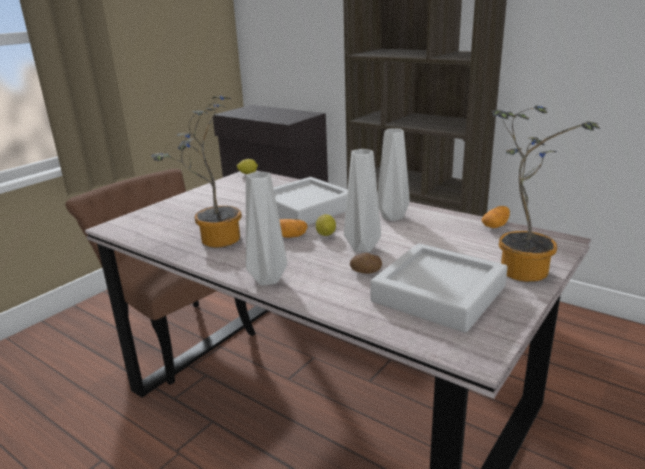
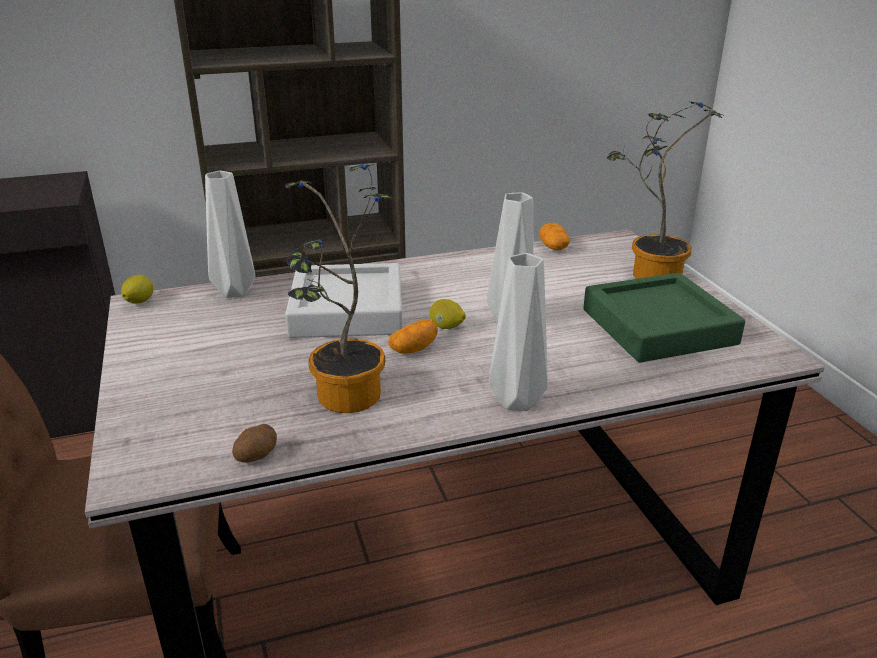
camera: 55 degrees left, 5 degrees up
potato [350,253,382,274] -> potato moved to [232,424,277,462]
grey tray [371,243,508,333] -> green tray [583,273,745,363]
grey vase [378,129,410,221] -> grey vase moved to [205,171,255,298]

